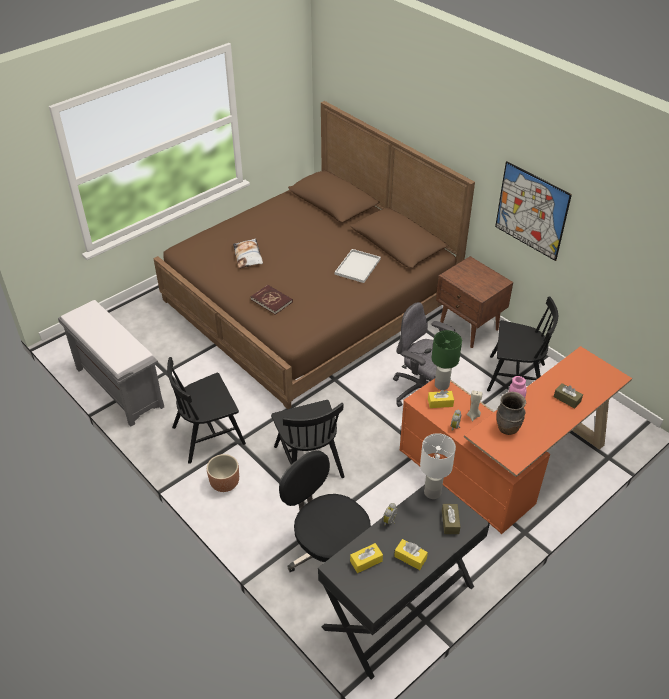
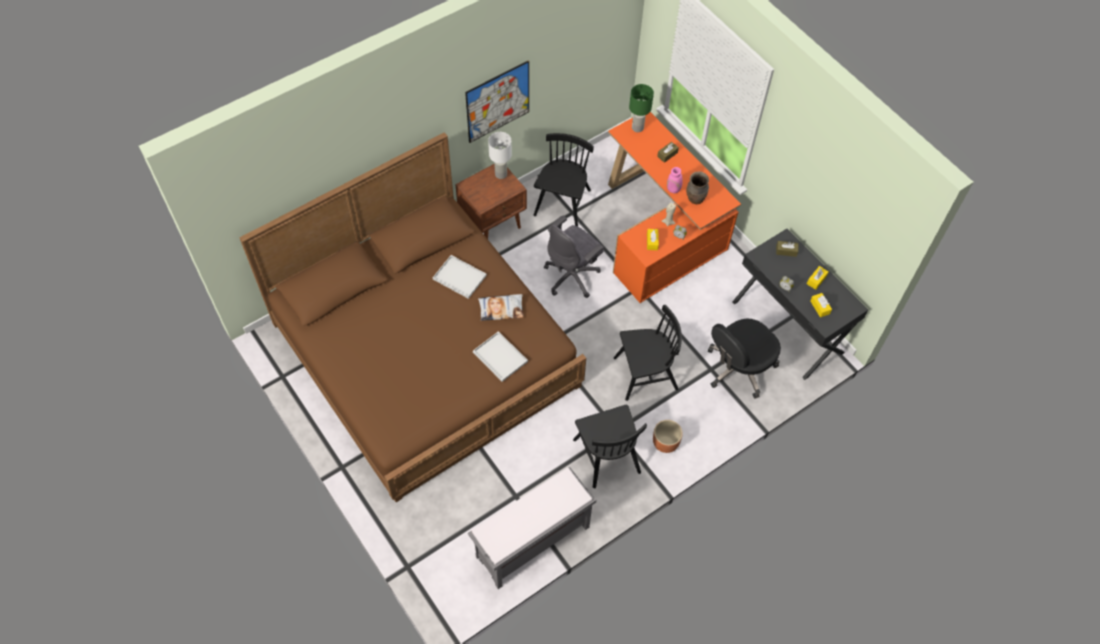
camera: 85 degrees left, 15 degrees up
pillow [233,238,263,268] -> pillow moved to [478,294,524,321]
red book [251,285,293,315] -> white tray [473,331,528,382]
white table lamp [420,433,456,499] -> white table lamp moved to [488,132,512,179]
green table lamp [432,330,462,390] -> green table lamp moved to [629,84,654,132]

